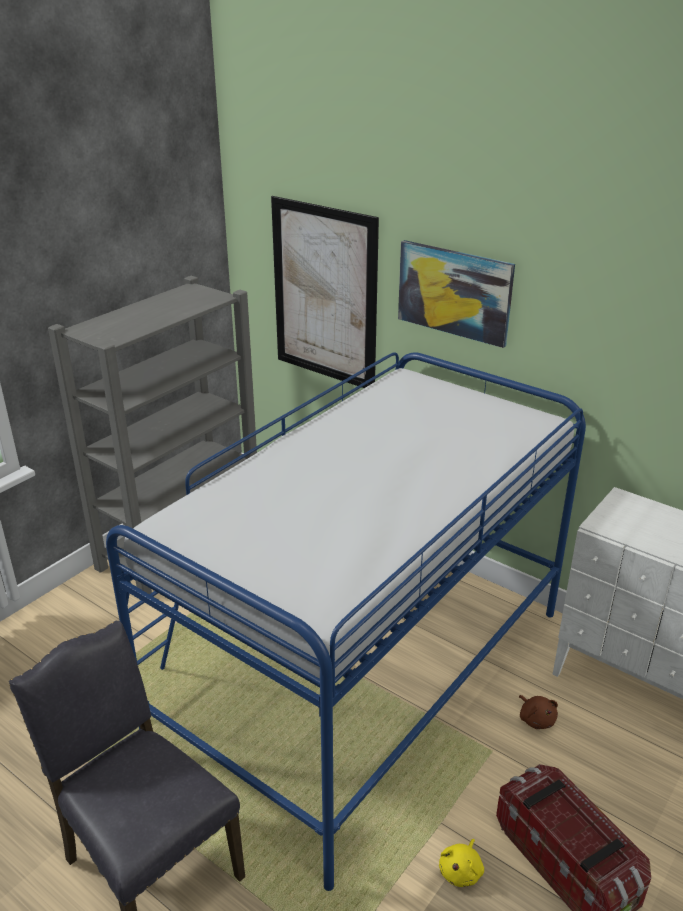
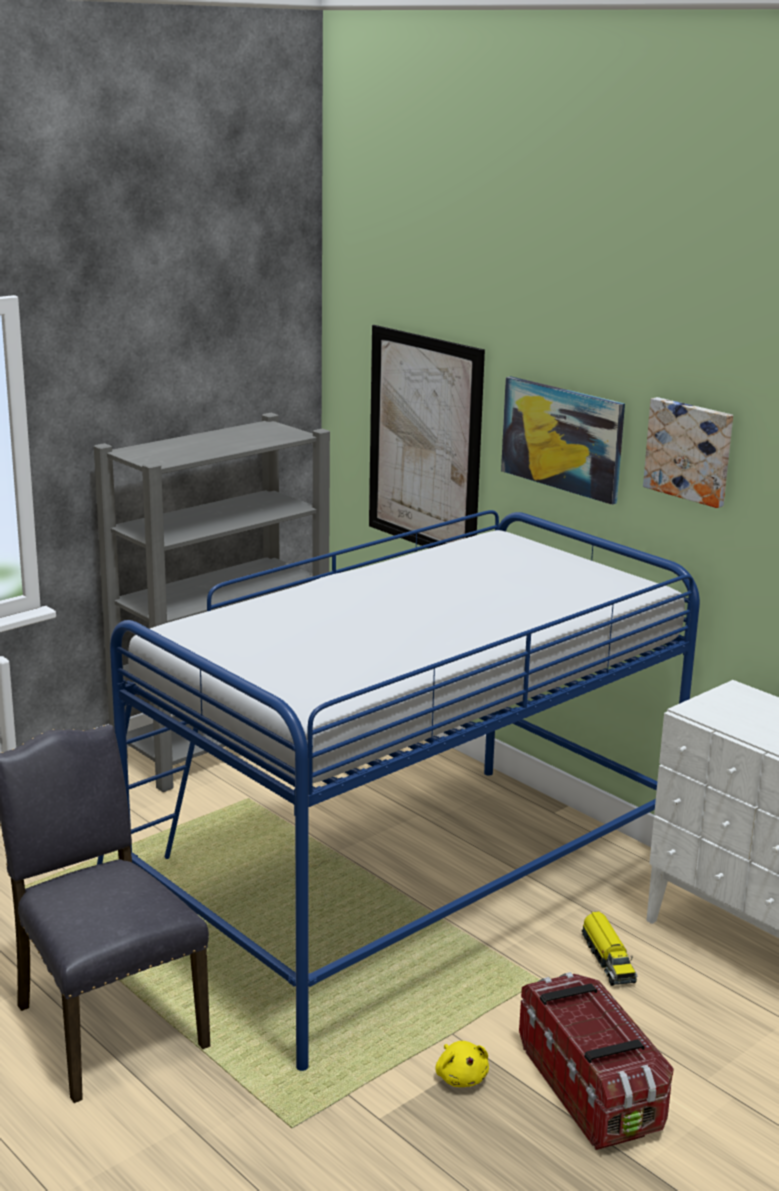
camera: 10 degrees right, 10 degrees down
yellow plush toy [439,839,484,887] -> yellow plush toy turned 60 degrees counterclockwise [435,1041,489,1087]
brown plush toy [519,695,558,729] -> toy truck [582,911,637,986]
none -> picture [643,397,733,508]

